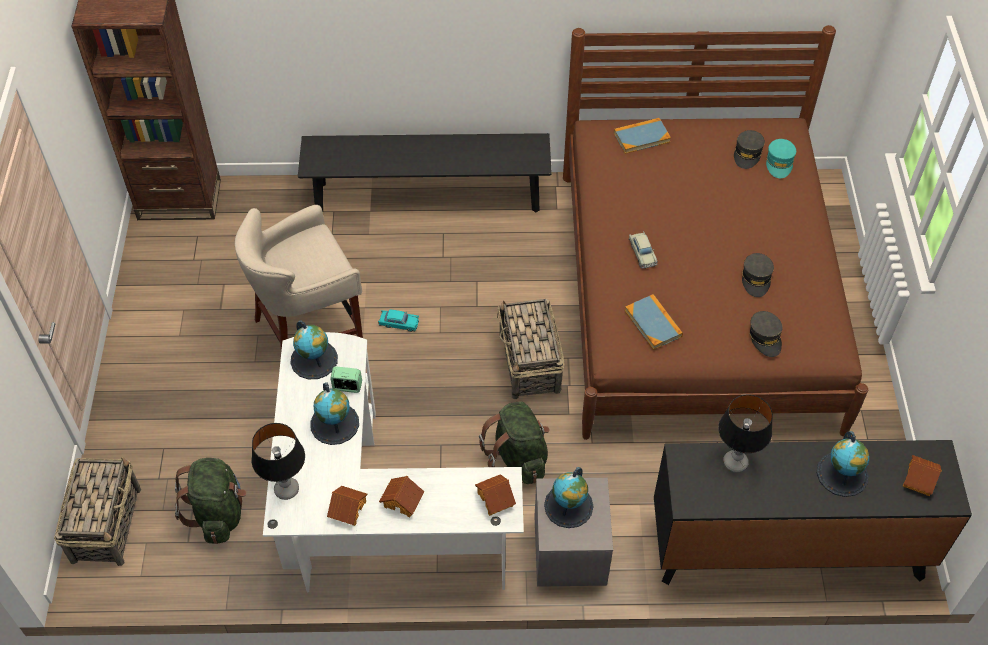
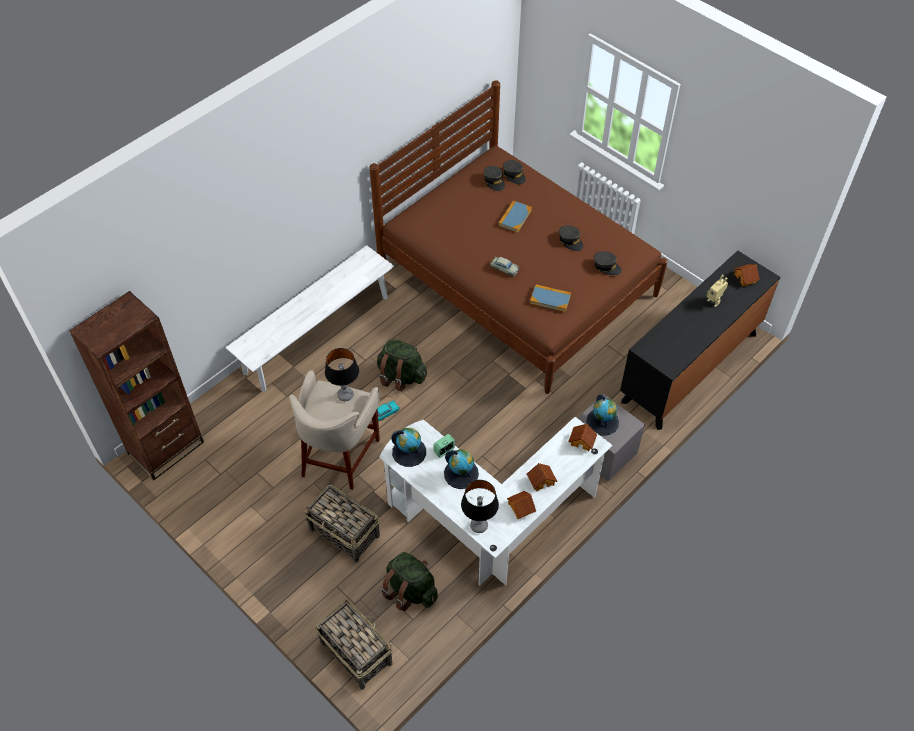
camera: 45 degrees left, 0 degrees up
black bench [298,133,552,213] -> white bench [225,245,394,392]
green backpack [479,401,550,484] -> green backpack moved to [377,340,427,391]
basket [497,299,564,399] -> basket moved to [303,485,380,563]
book [614,118,671,154] -> book moved to [498,201,532,233]
table lamp [718,394,773,473] -> table lamp moved to [325,348,359,401]
turquoise cap [766,139,796,178] -> grey cap [503,160,526,184]
globe [817,431,869,497] -> toy robot [707,275,728,307]

